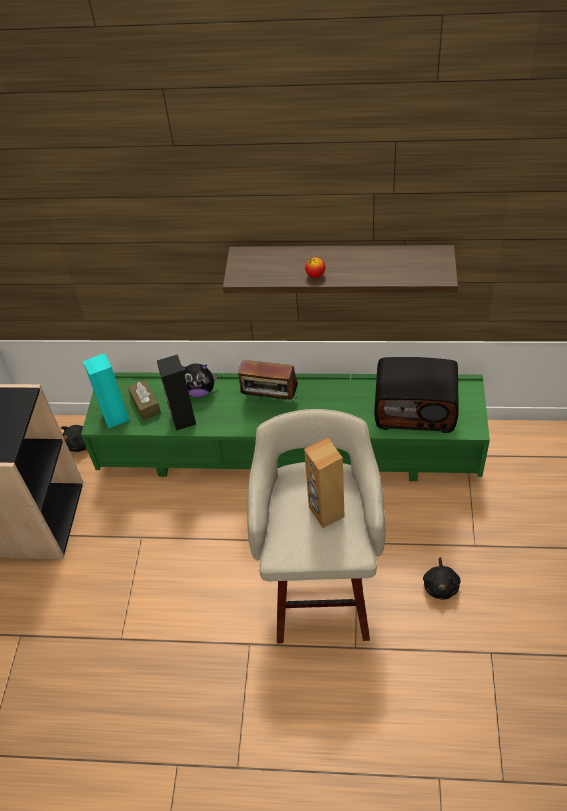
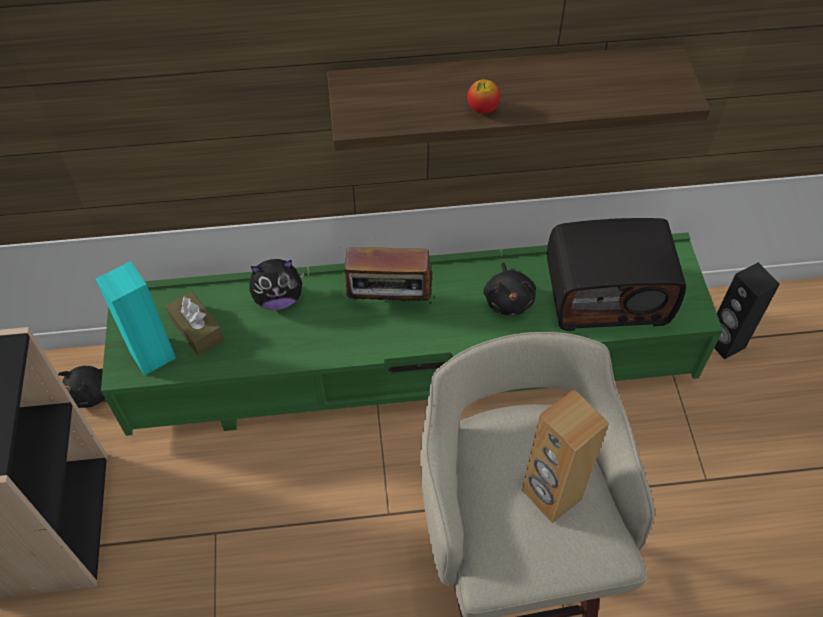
camera: 15 degrees left, 5 degrees up
black speaker [157,354,196,430] -> black speaker moved to [714,262,780,360]
black plush toy [423,557,461,600] -> black plush toy moved to [483,263,536,316]

